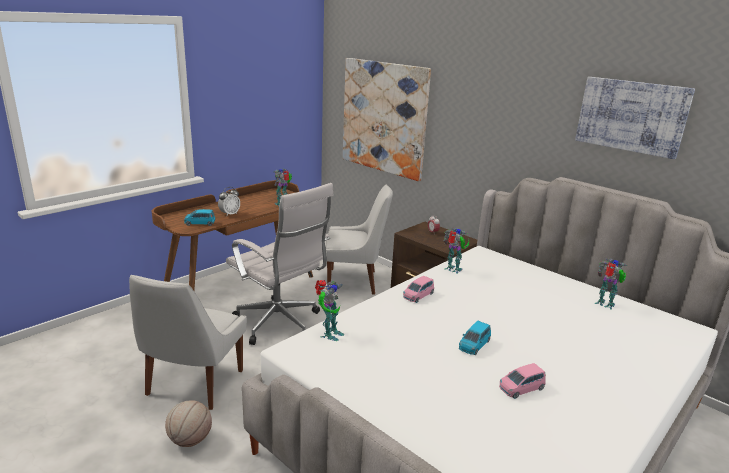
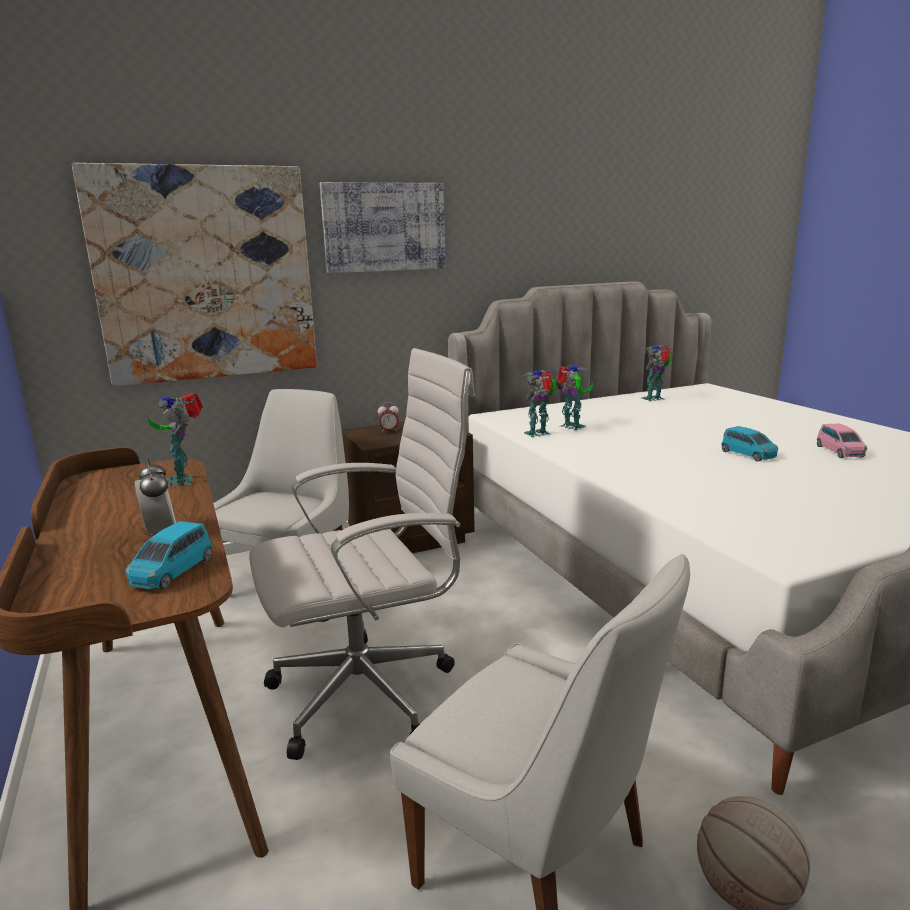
camera: 65 degrees left, 5 degrees down
toy robot [315,280,344,341] -> toy robot moved to [556,365,593,430]
pink toy car [403,276,434,303] -> none
picture [575,77,695,159] -> picture moved to [320,182,445,273]

